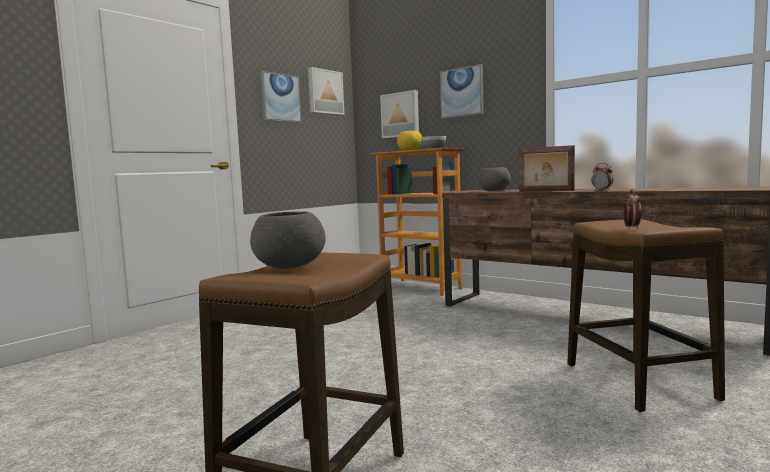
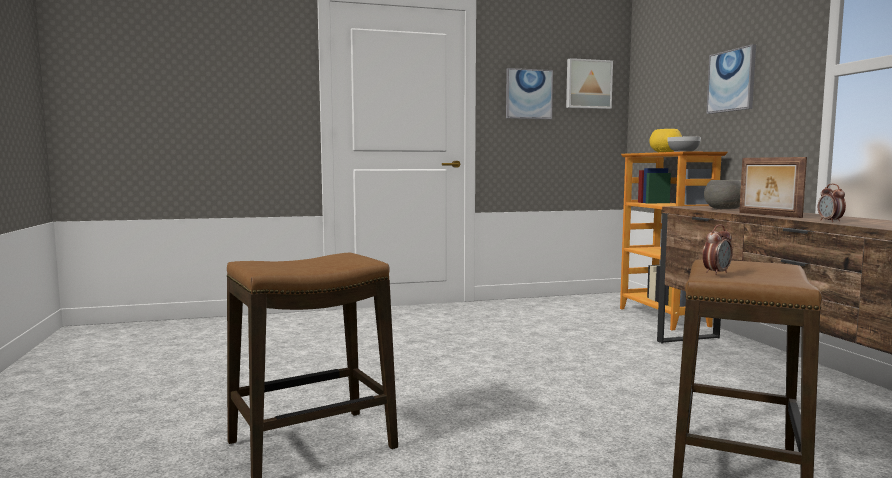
camera: 35 degrees right, 0 degrees up
grey bowl [250,211,326,269] -> none
picture [380,90,419,138] -> none

